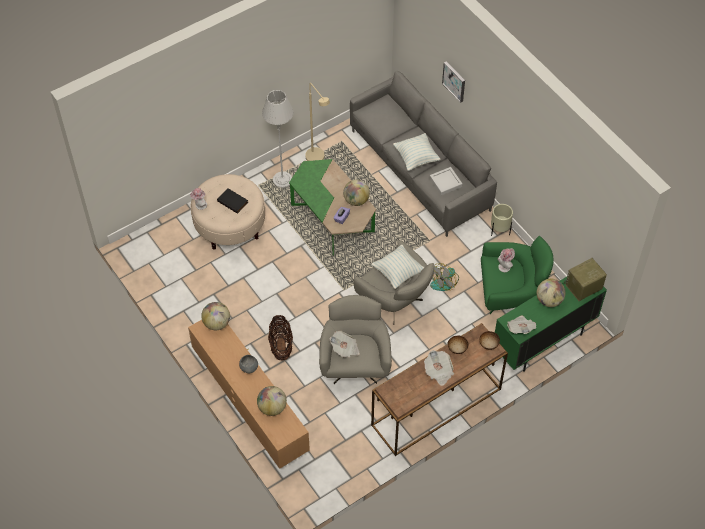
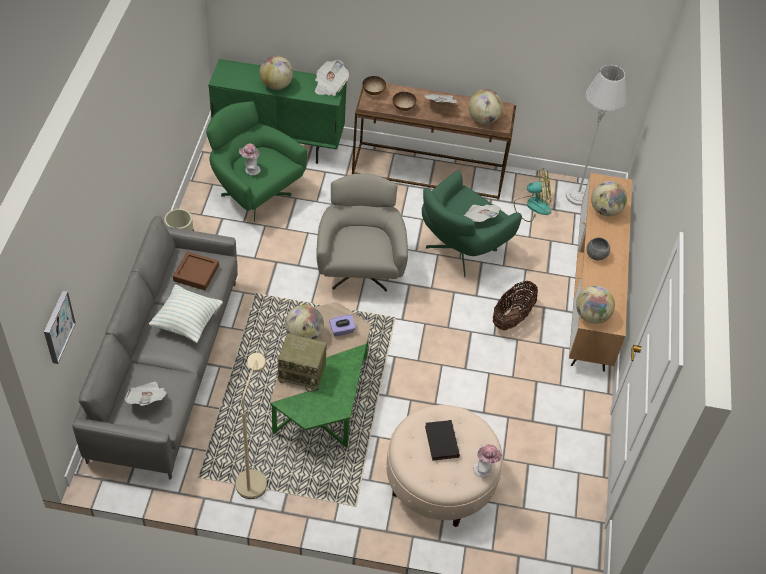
camera: 140 degrees left, 5 degrees down
grey floor lamp [262,90,294,188] -> grey floor lamp moved to [566,65,627,206]
grey armchair [319,295,392,384] -> green armchair [422,170,522,277]
pillow [371,245,424,289] -> none
grey tray [430,167,462,196] -> brown tray [173,252,219,290]
fan [430,263,459,291] -> fan moved to [514,168,551,222]
picture [442,61,465,103] -> picture moved to [44,291,76,364]
radio [564,258,607,301] -> radio moved to [278,333,327,392]
none -> newspaper [124,382,167,406]
none -> globe [469,89,503,124]

